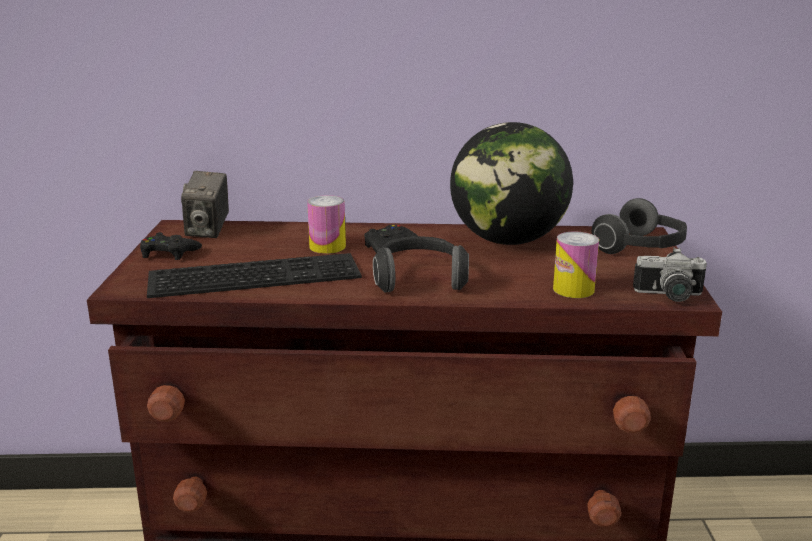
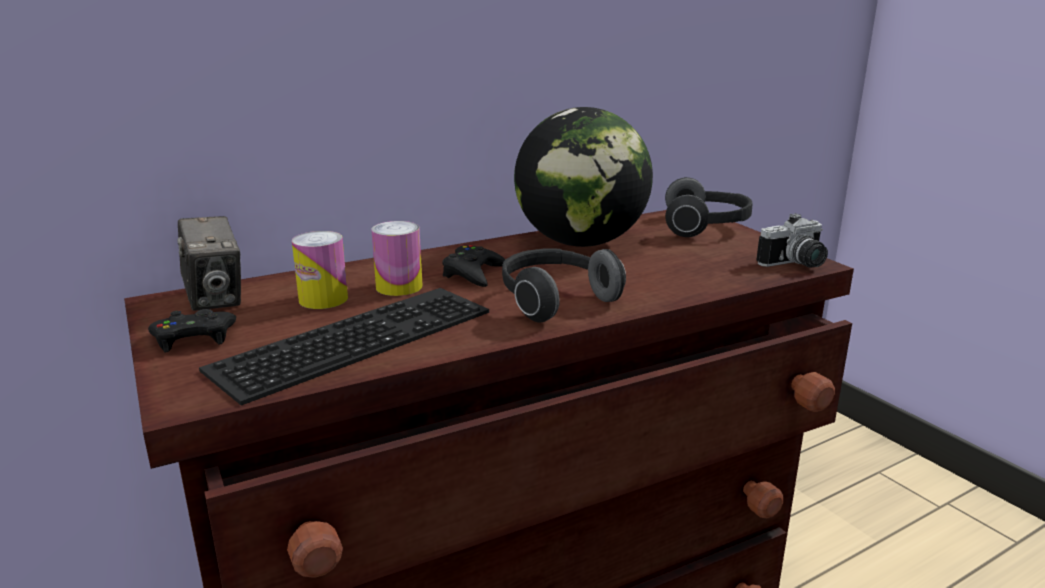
camera: 30 degrees left, 0 degrees up
can [553,232,599,298] -> can moved to [292,231,348,309]

